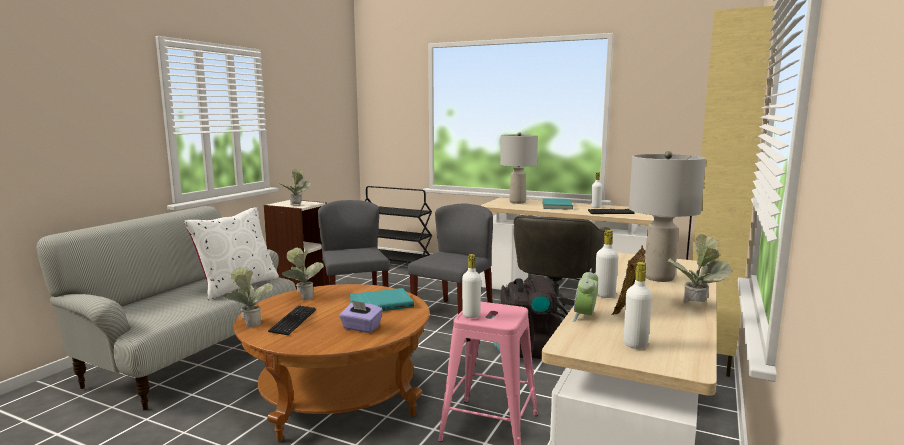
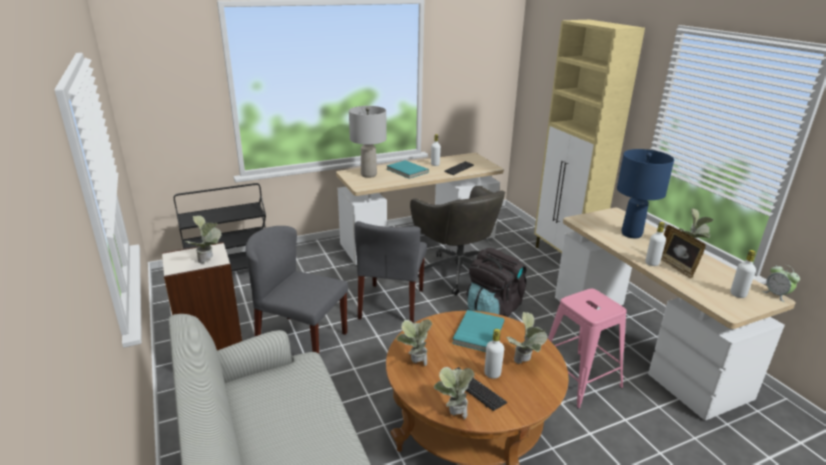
camera: 50 degrees left, 15 degrees up
white pillow [184,207,279,300] -> none
purple tissue box [339,300,383,333] -> potted plant [506,312,547,364]
grey chair [408,204,493,314] -> grey chair turned 150 degrees counterclockwise [354,221,427,323]
white bottle [462,254,481,318] -> white bottle moved to [484,329,504,379]
alarm clock [573,269,598,322] -> alarm clock moved to [763,265,800,302]
grey table lamp [629,151,706,282] -> blue table lamp [617,149,674,239]

